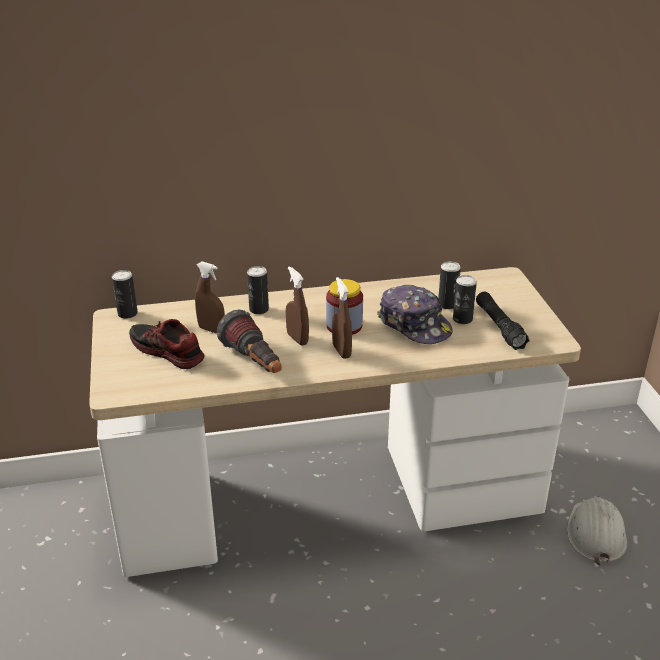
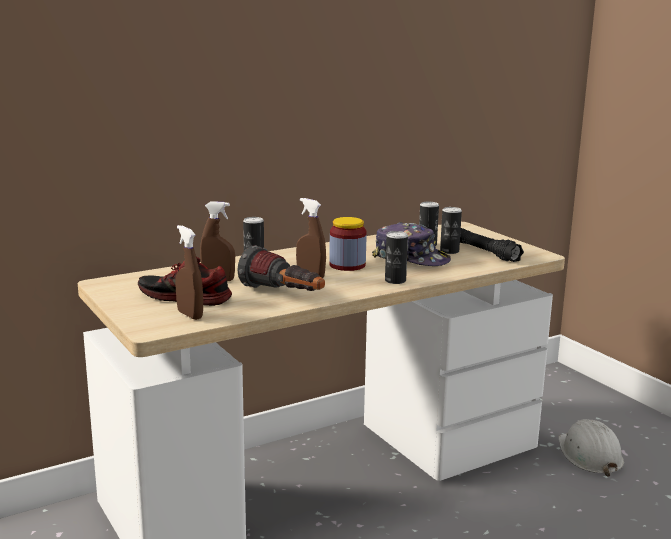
camera: 20 degrees left, 15 degrees down
can [112,270,138,319] -> can moved to [385,231,408,284]
brown spray bottle [332,277,352,359] -> brown spray bottle moved to [175,225,203,320]

